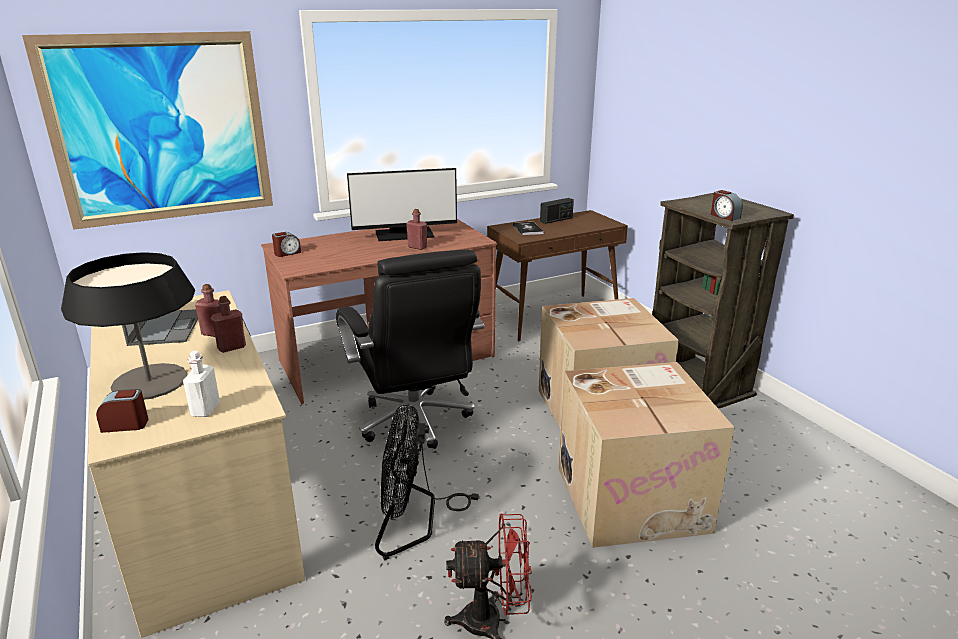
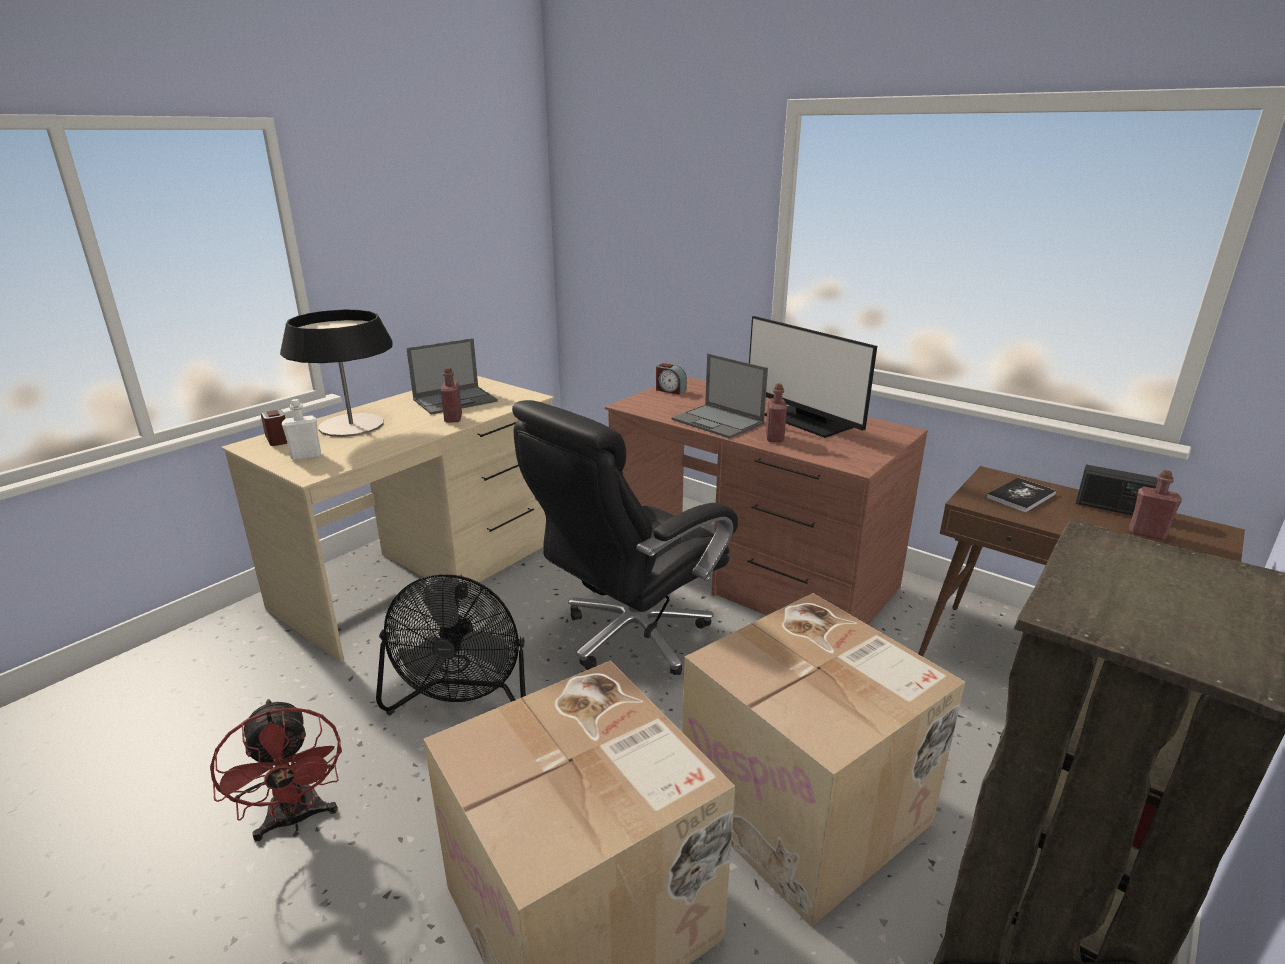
camera: 65 degrees right, 0 degrees up
picture [22,31,273,230] -> none
red bottle [210,296,246,353] -> red bottle moved to [1129,470,1182,540]
black fan [375,404,480,561] -> black fan turned 150 degrees counterclockwise [376,574,526,716]
alarm clock [711,190,743,221] -> none
none -> laptop [672,354,768,439]

